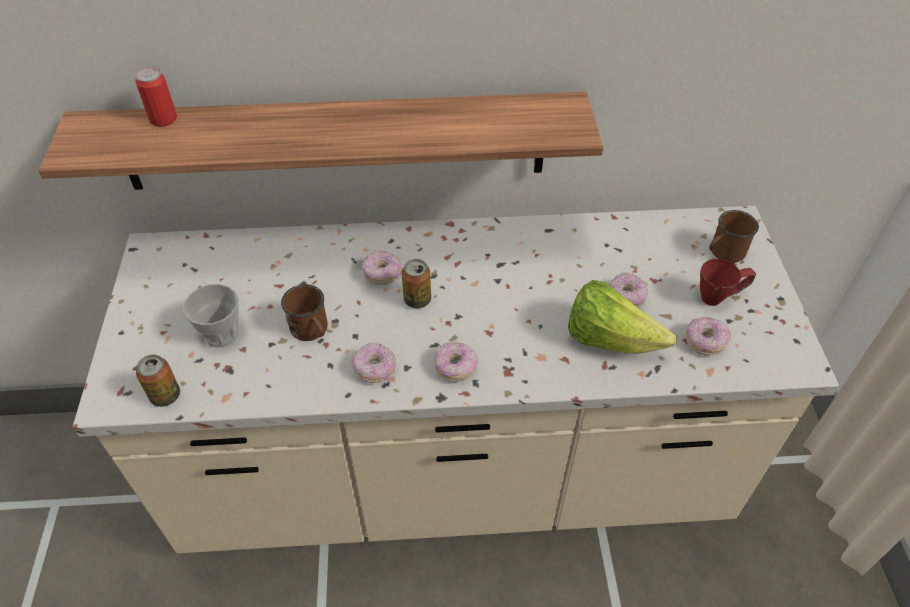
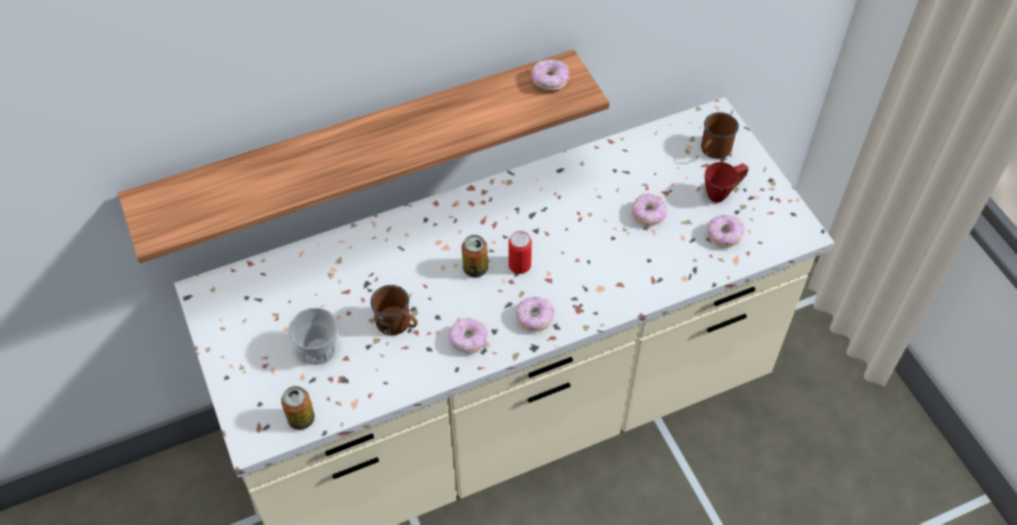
camera: 20 degrees left, 5 degrees up
can [135,67,177,127] -> can moved to [508,231,532,274]
donut [362,251,401,285] -> donut moved to [531,59,569,91]
lettuce [568,280,677,354] -> none

